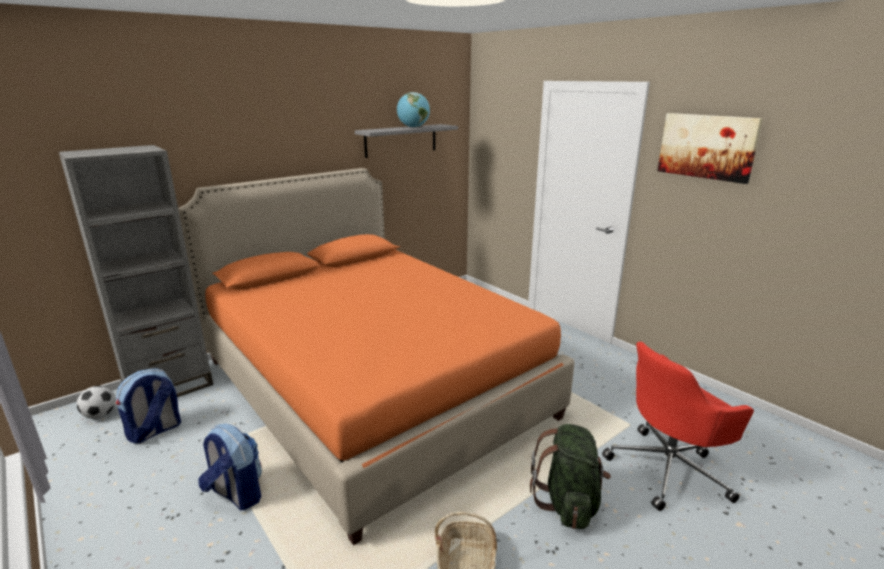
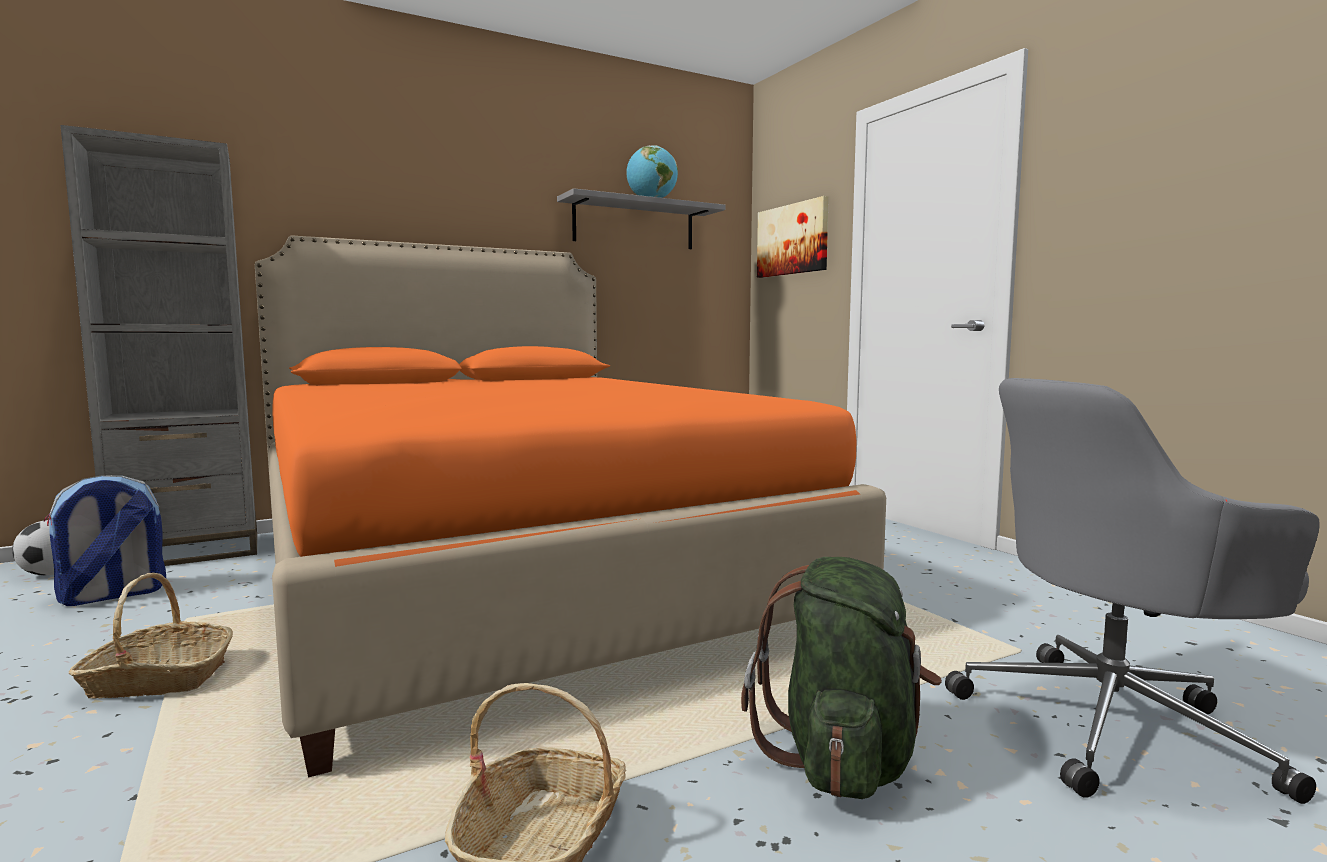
camera: 10 degrees right, 15 degrees down
backpack [198,424,262,510] -> basket [69,573,233,698]
red office chair [602,342,754,511] -> grey office chair [945,378,1319,804]
picture [657,113,763,184] -> picture moved to [757,196,829,278]

